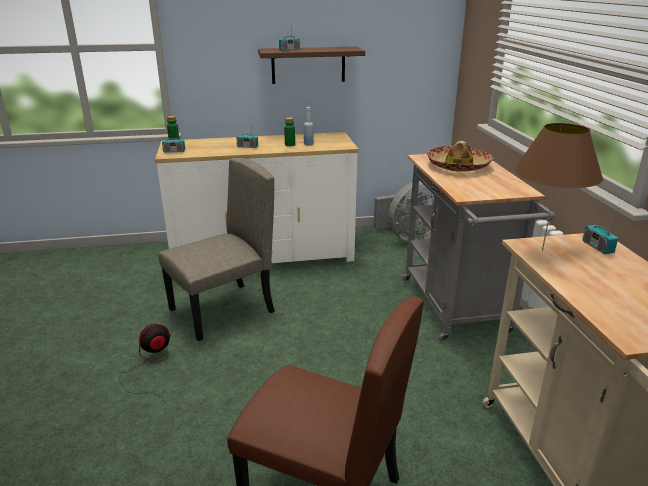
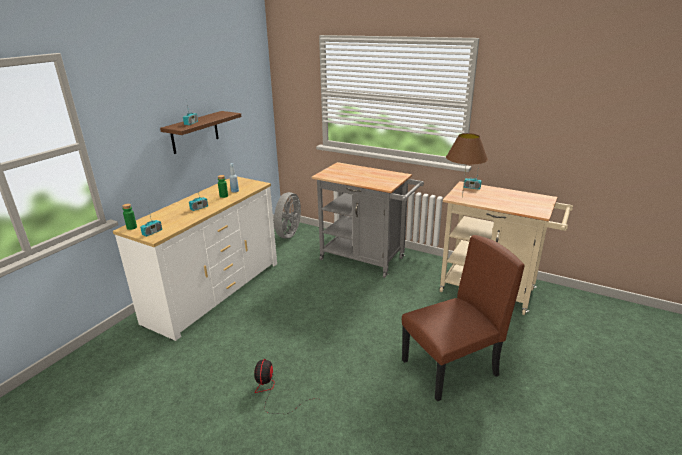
camera: 50 degrees left, 0 degrees up
beige chair [158,158,275,341] -> none
hat [427,141,493,172] -> none

